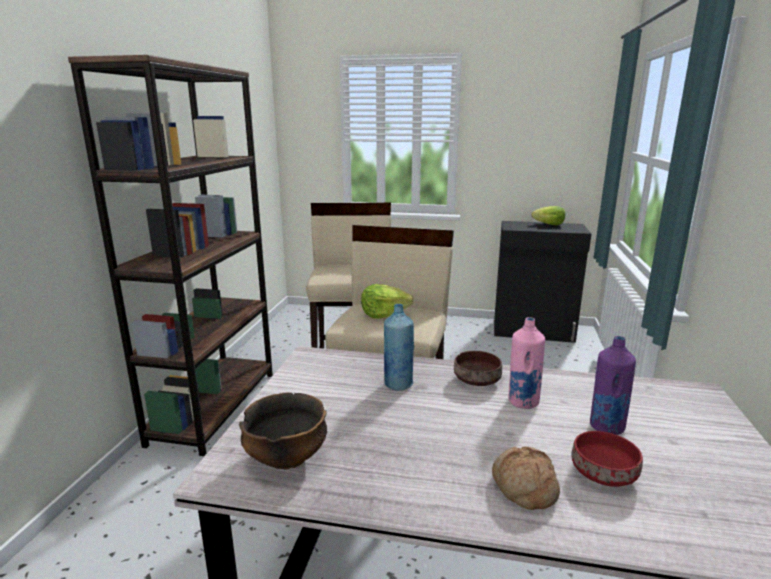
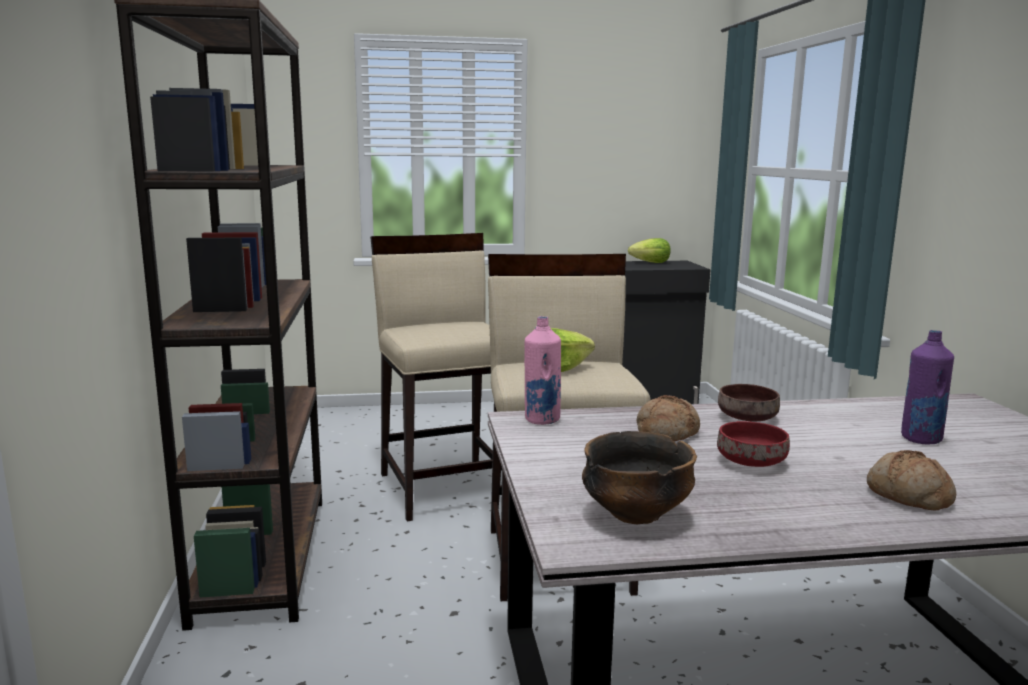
camera: 20 degrees left, 5 degrees down
blue bottle [384,304,414,391] -> bread [637,395,700,441]
pink bottle [508,317,545,409] -> pink bottle moved to [524,316,561,425]
red bowl [572,431,643,487] -> red bowl moved to [717,421,790,467]

